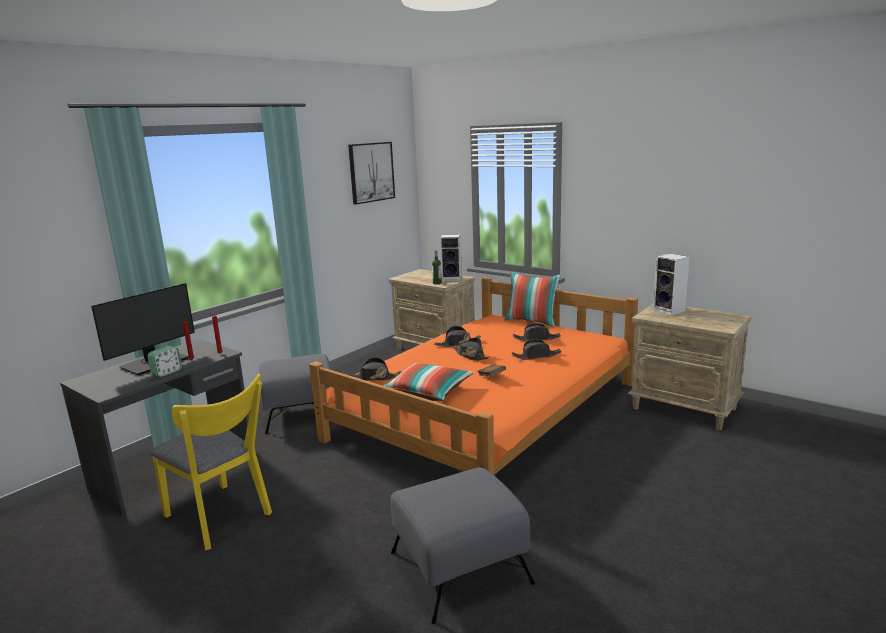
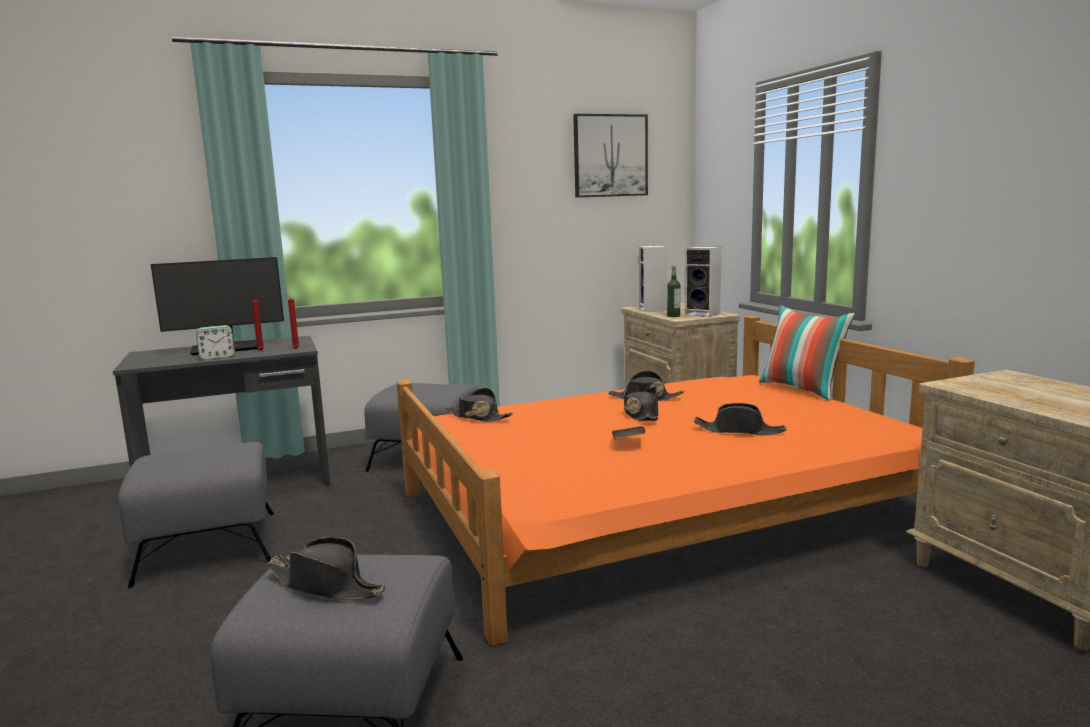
camera: 30 degrees right, 5 degrees down
yellow chair [150,374,272,550] -> grey ottoman [118,442,274,588]
pillow [383,363,473,401] -> none
black hat [513,324,561,341] -> black hat moved to [266,537,386,600]
speaker [653,254,690,315] -> speaker moved to [639,245,668,312]

